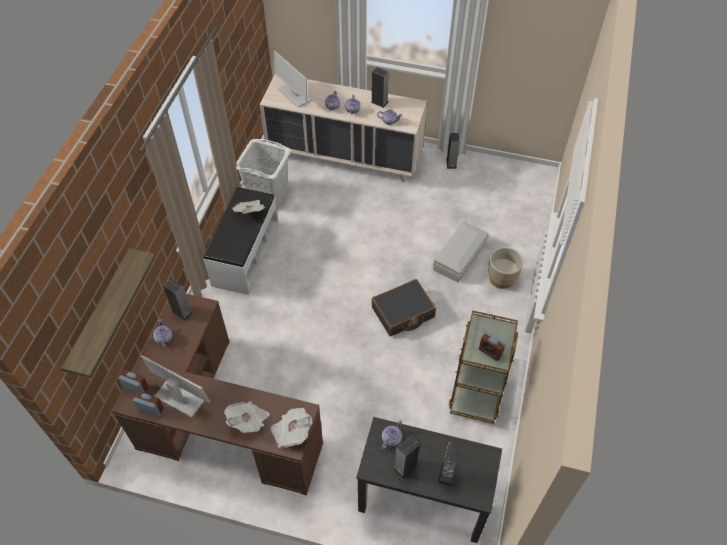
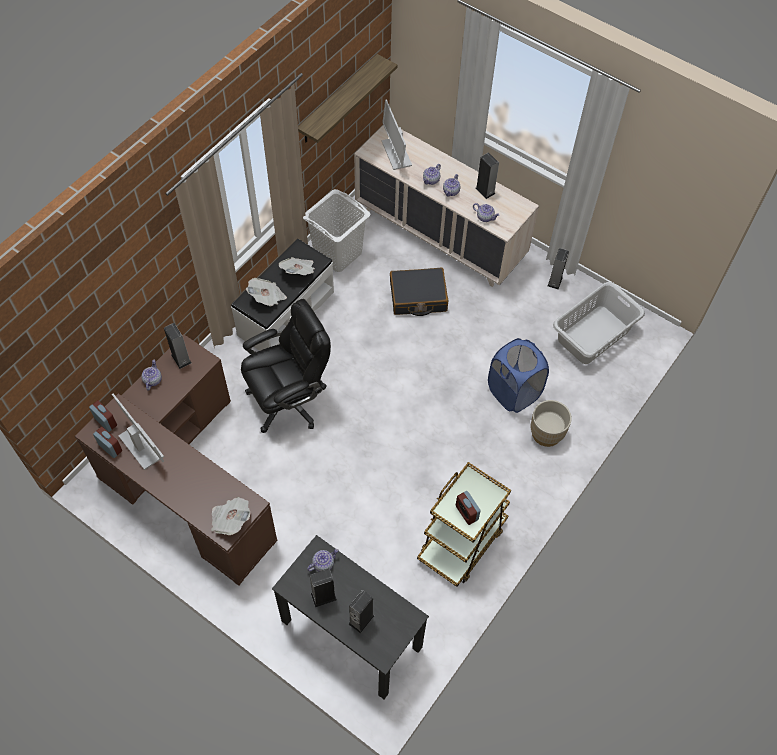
camera: 20 degrees right, 5 degrees up
shelf [61,248,156,378] -> shelf moved to [298,54,397,143]
newspaper [224,401,270,433] -> newspaper moved to [246,278,287,306]
black suitcase [371,279,436,336] -> black suitcase moved to [390,268,448,316]
white storage box [433,221,489,283] -> blue laundry basket [488,338,549,413]
none -> black office chair [241,299,331,433]
none -> grey laundry basket [553,282,645,364]

